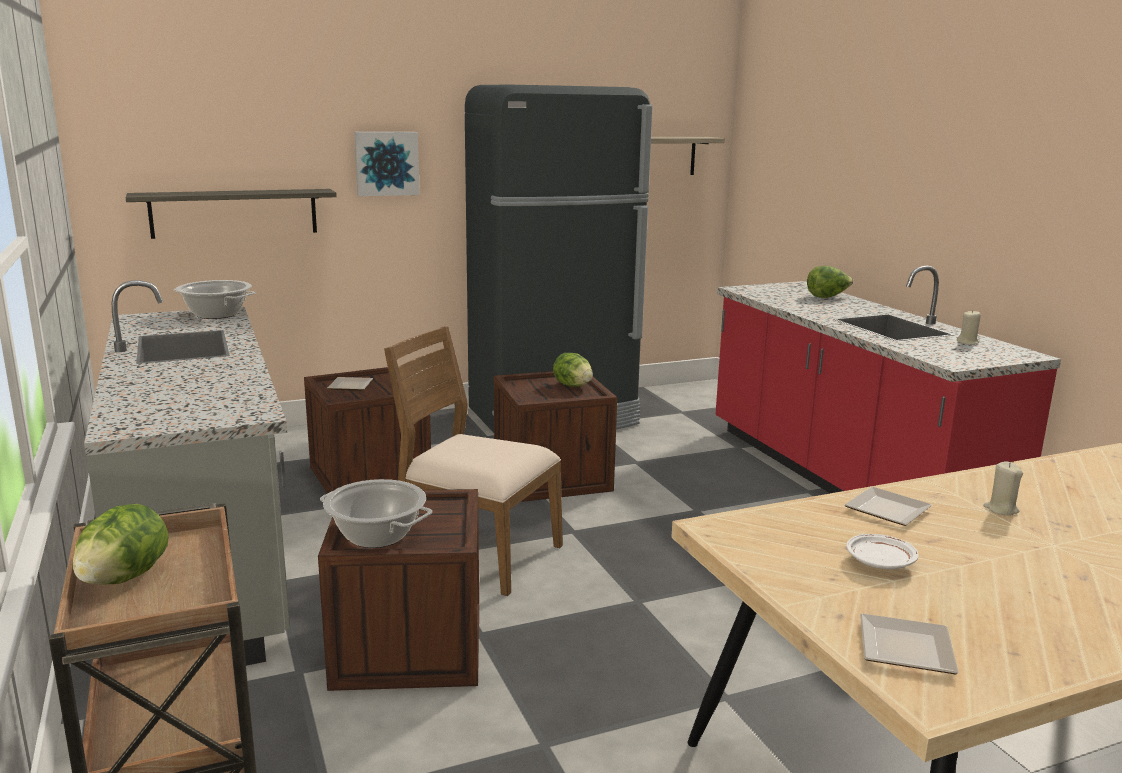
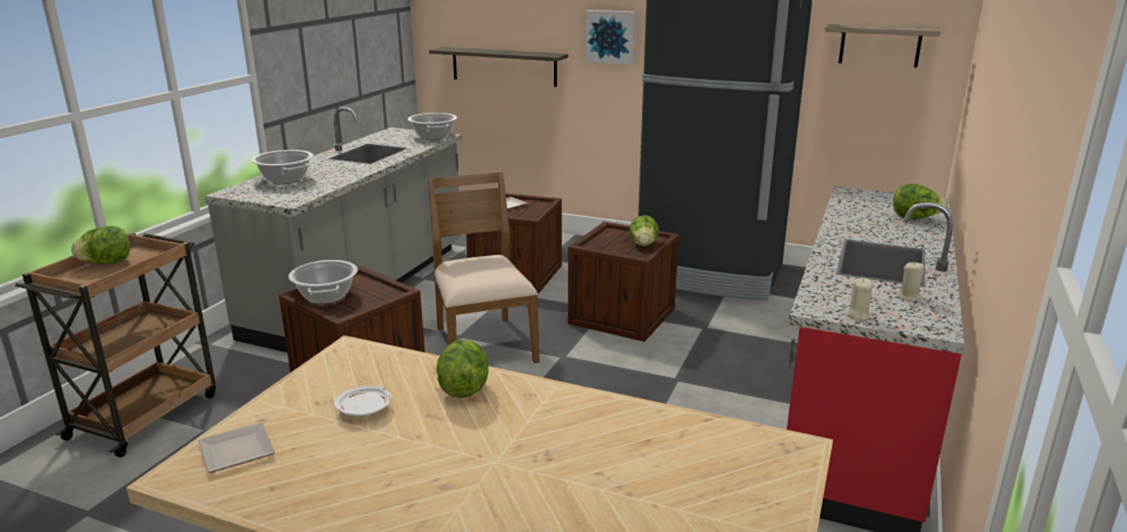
camera: 45 degrees right, 5 degrees up
plate [844,487,932,526] -> lettuce [436,340,489,398]
beige candle [983,461,1023,516] -> beige candle moved to [846,278,873,320]
none -> cooking pot [251,150,313,184]

